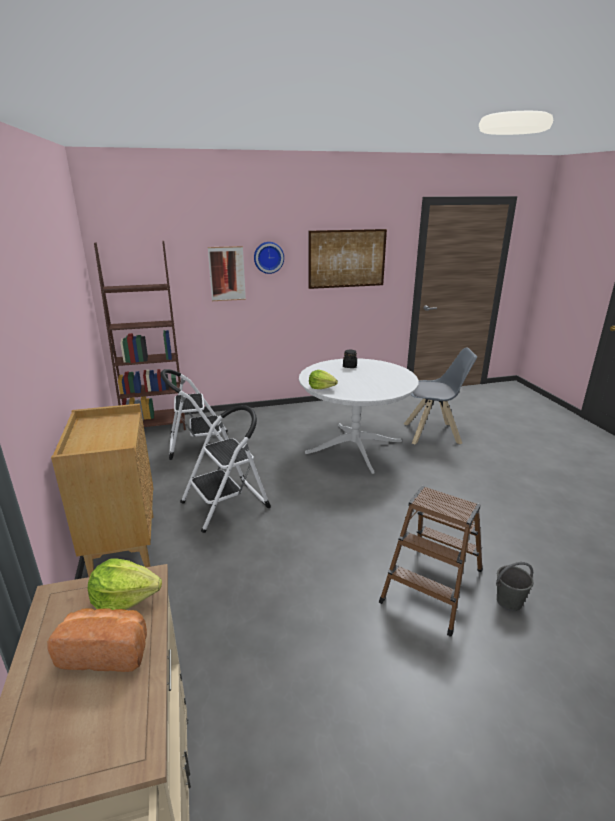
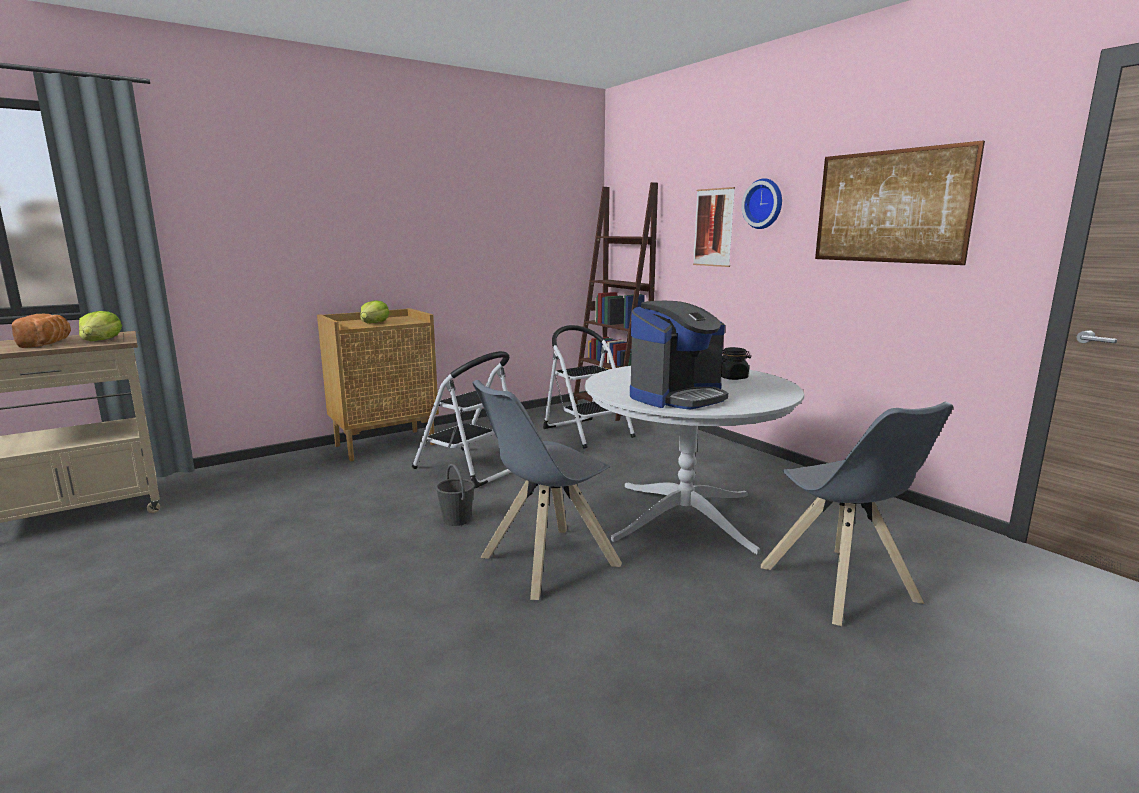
camera: 70 degrees right, 10 degrees down
lettuce [309,370,338,389] -> lettuce moved to [360,300,389,323]
brown step ladder [379,486,483,637] -> none
grey bucket [496,562,533,611] -> grey bucket moved to [436,464,475,526]
none -> grey chair [472,380,622,600]
none -> coffee machine [630,301,728,409]

